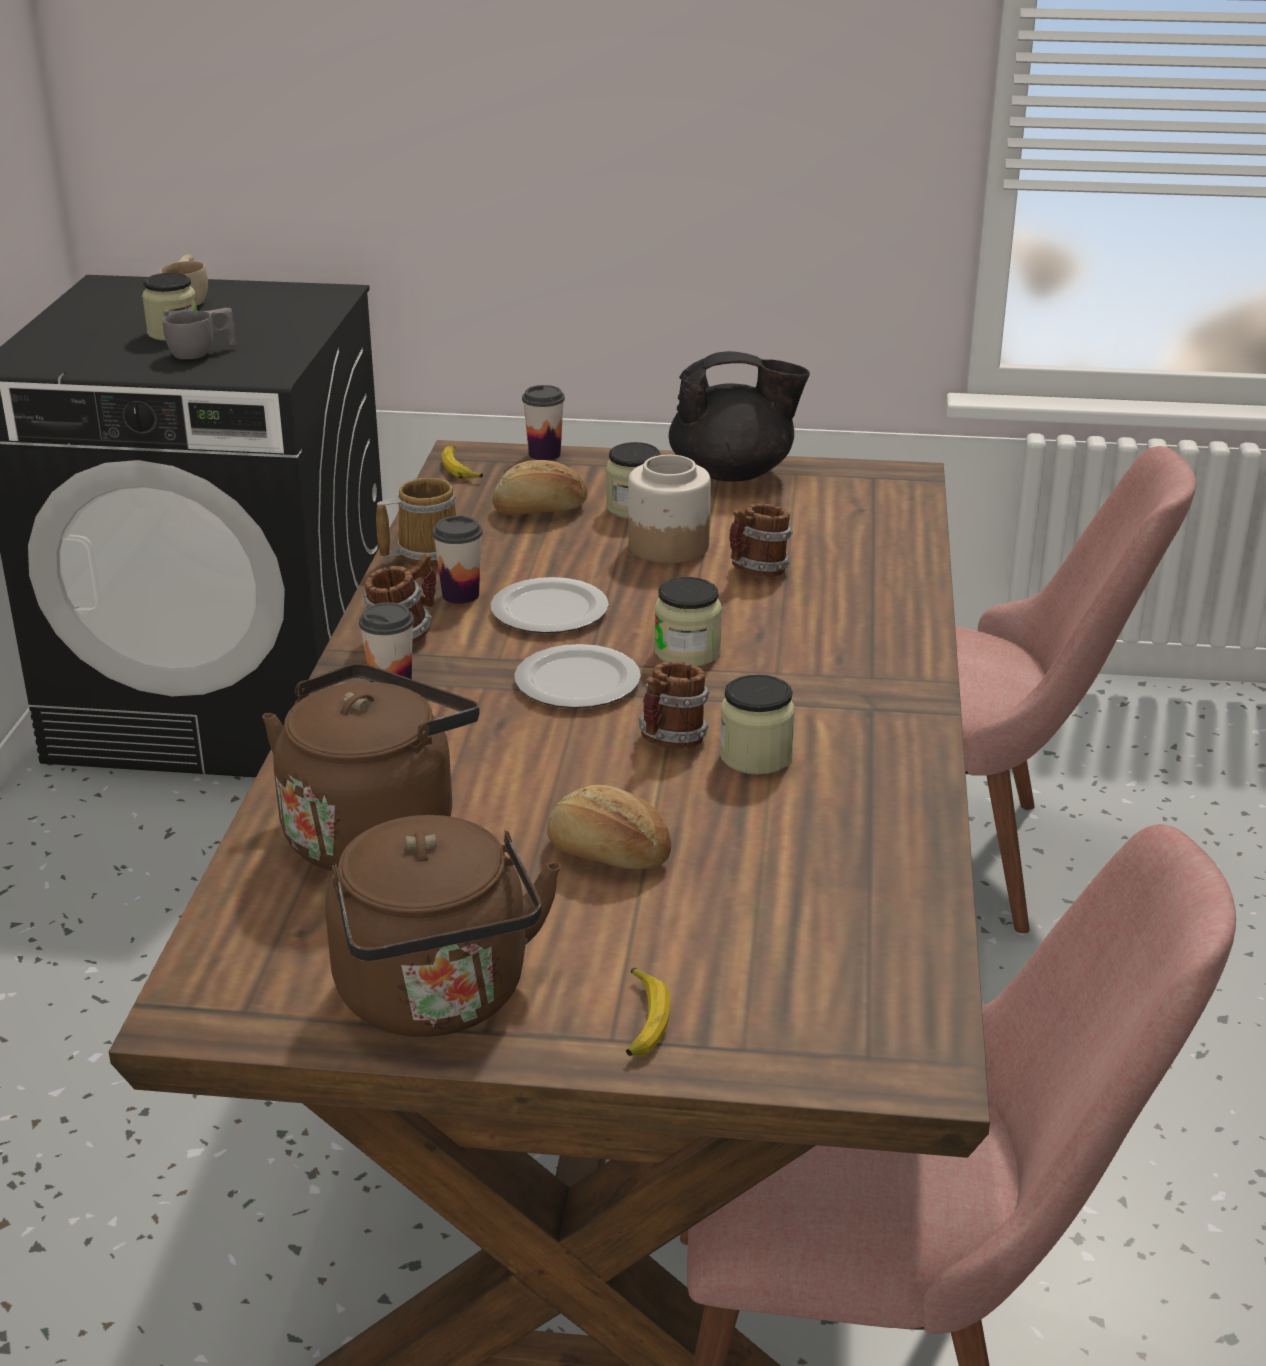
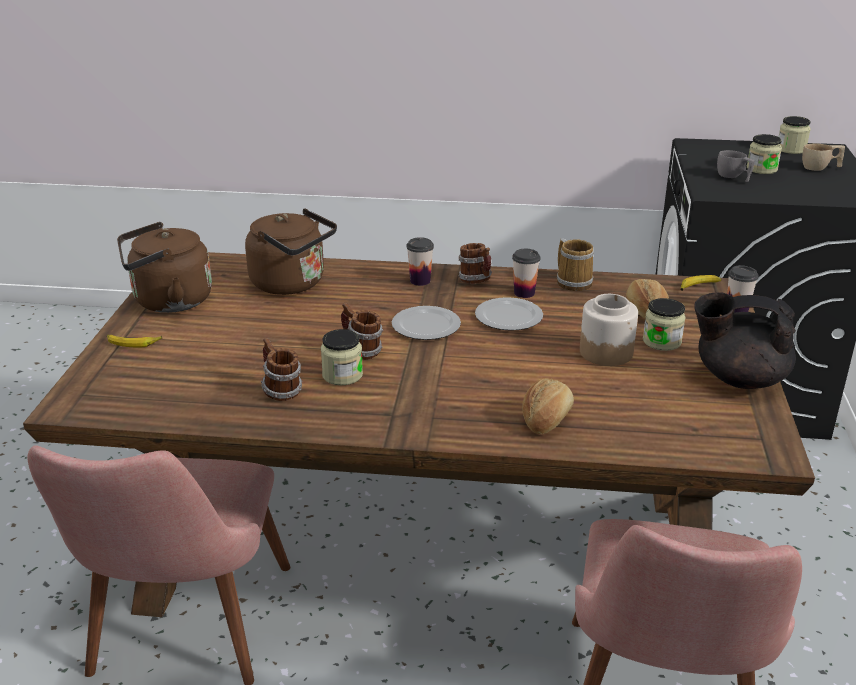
camera: 90 degrees right, 0 degrees up
bread [547,785,671,869] -> bread moved to [522,379,574,434]
jar [655,577,722,666] -> jar moved to [779,116,811,154]
black teapot [669,351,810,482] -> black teapot turned 105 degrees clockwise [694,292,796,389]
mug [729,504,793,577] -> mug moved to [261,338,302,401]

